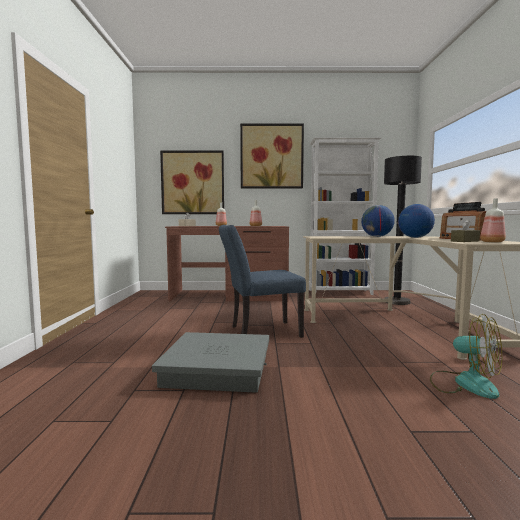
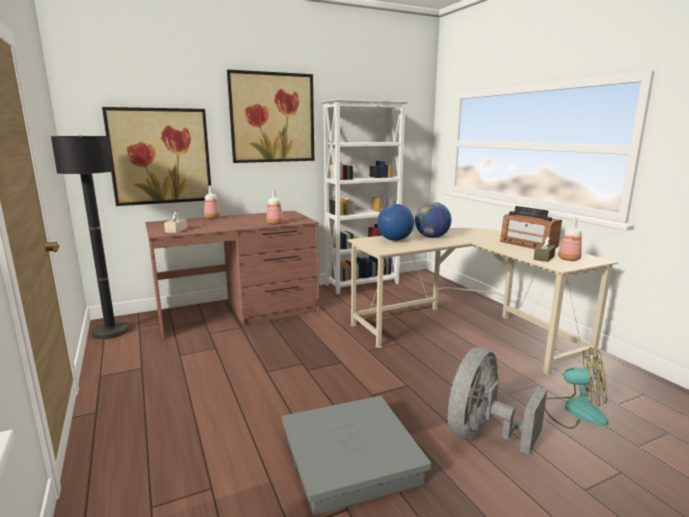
camera: 25 degrees left, 10 degrees up
blue chair [219,225,306,338] -> none
black floor lamp [384,156,422,305] -> black floor lamp moved to [51,135,129,339]
globe [398,204,435,238] -> globe moved to [377,204,414,241]
none -> grey fan [448,347,547,455]

